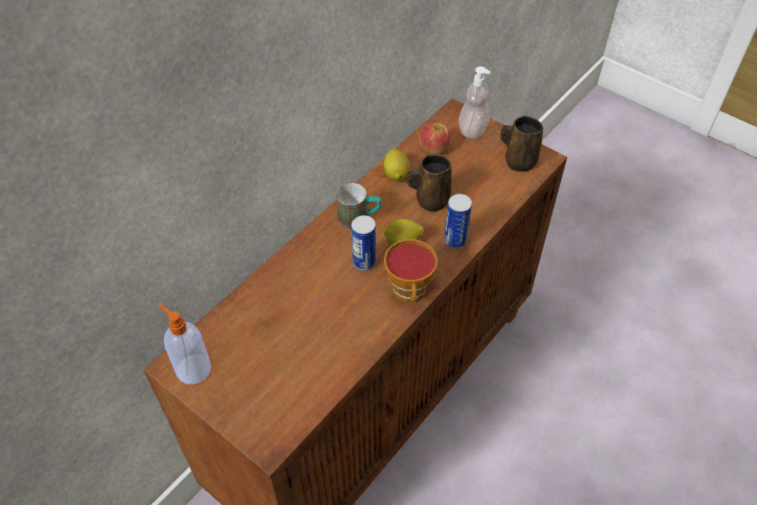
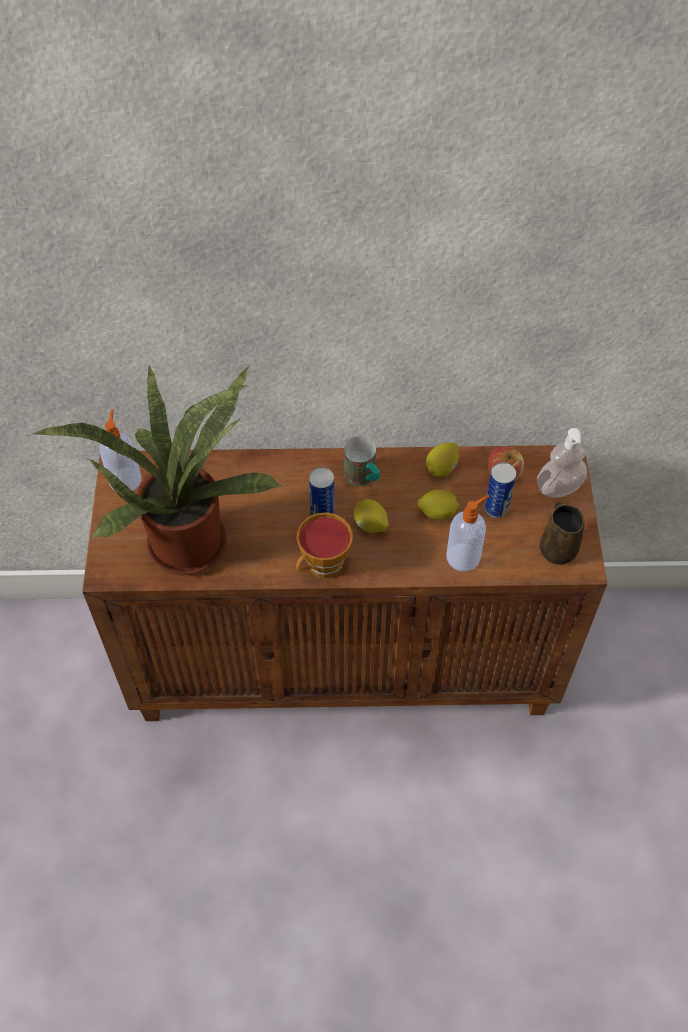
camera: 50 degrees right, 5 degrees up
brown mug [407,155,451,212] -> lemon [418,489,460,520]
can [444,194,472,249] -> can moved to [485,463,516,518]
none -> potted plant [33,365,283,575]
none -> soap dispenser [446,495,490,571]

